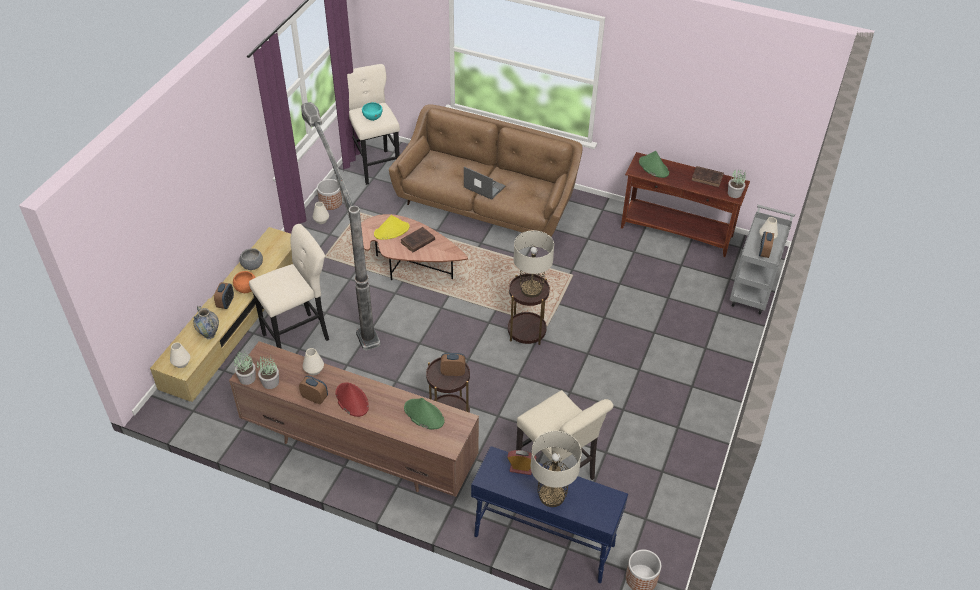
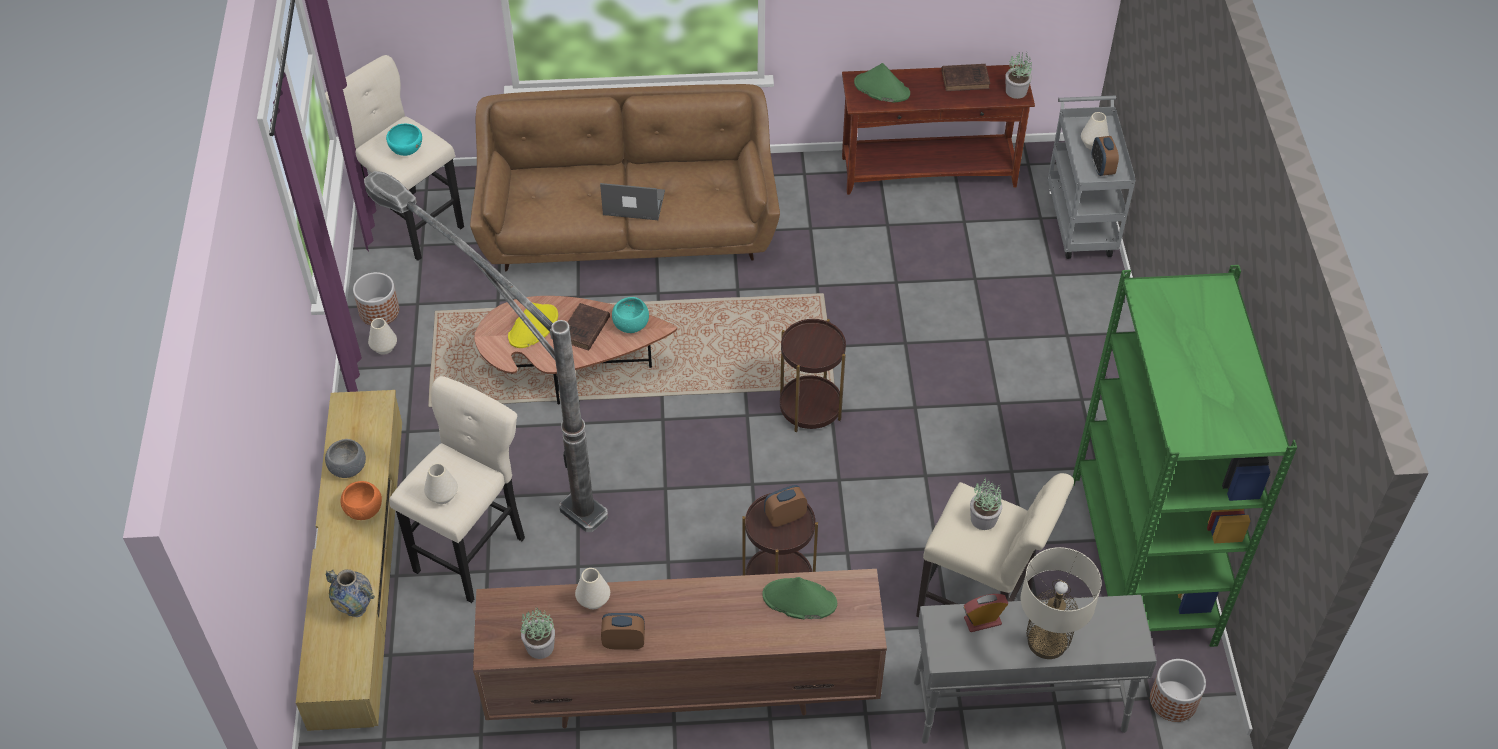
camera: 25 degrees left, 5 degrees up
white vase [170,342,190,368] -> white vase moved to [424,463,458,504]
alarm clock [214,282,234,309] -> none
potted plant [234,351,256,385] -> potted plant moved to [970,477,1002,530]
red hat [335,382,369,417] -> none
blue console table [471,446,628,583] -> grey console table [914,595,1157,744]
table lamp [514,230,554,297] -> none
none -> turquoise bowl [612,297,649,333]
none -> green bookcase [1073,265,1297,647]

